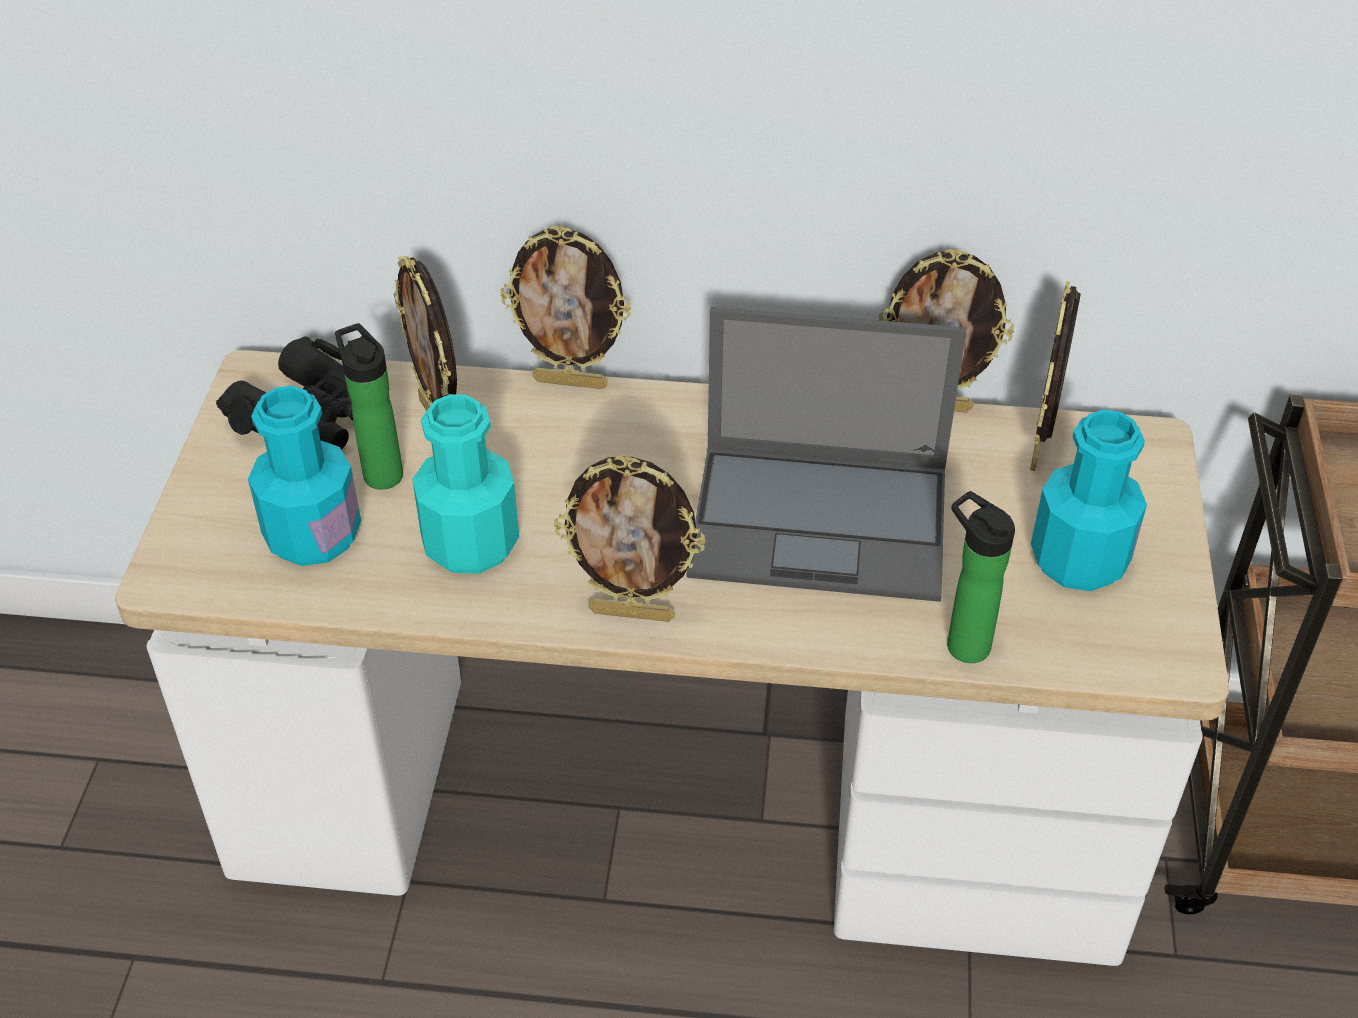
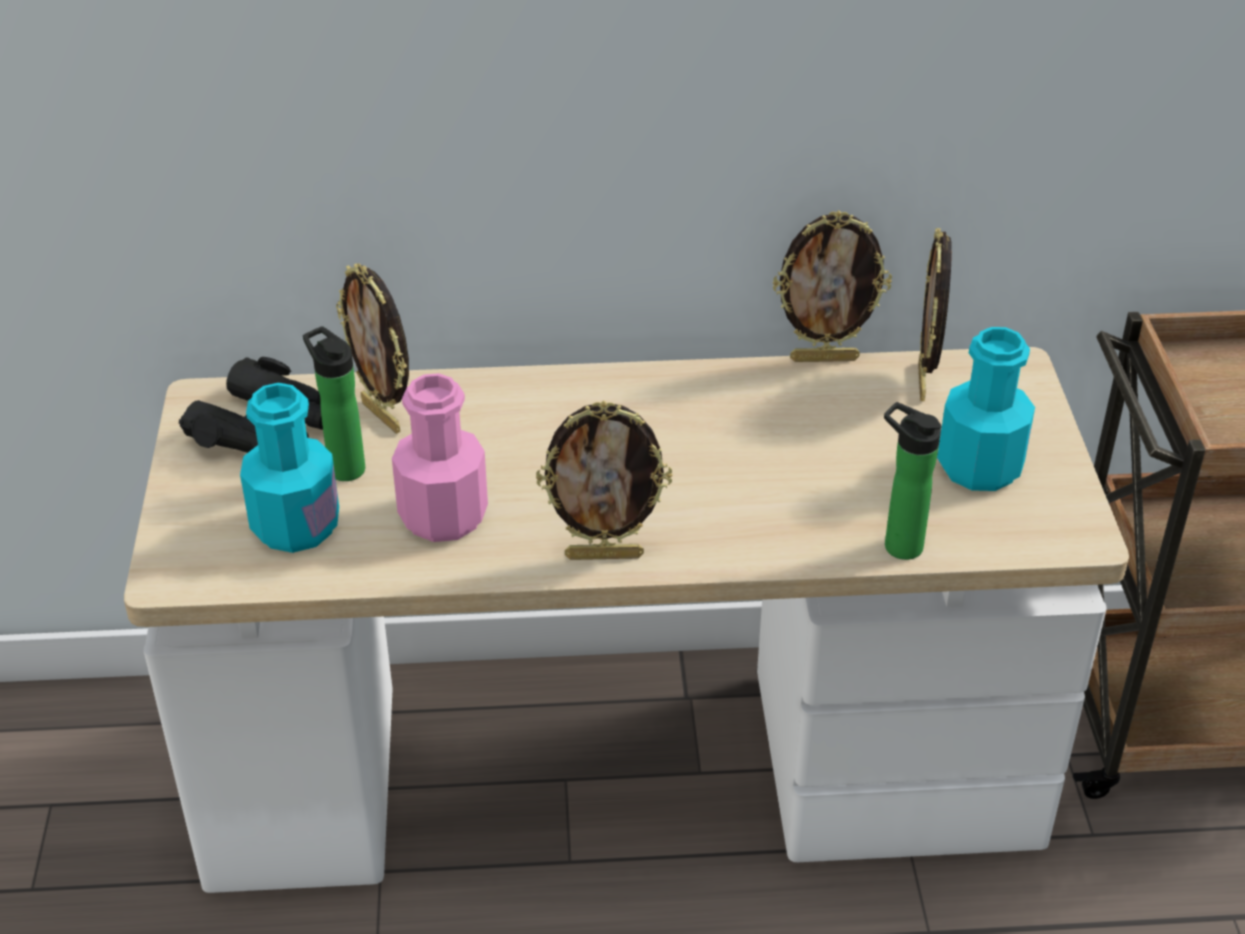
camera: 10 degrees left, 5 degrees down
turquoise bottle [412,394,519,574] -> pink bottle [392,373,488,542]
picture frame [500,225,631,389] -> none
laptop [687,307,966,602] -> none

